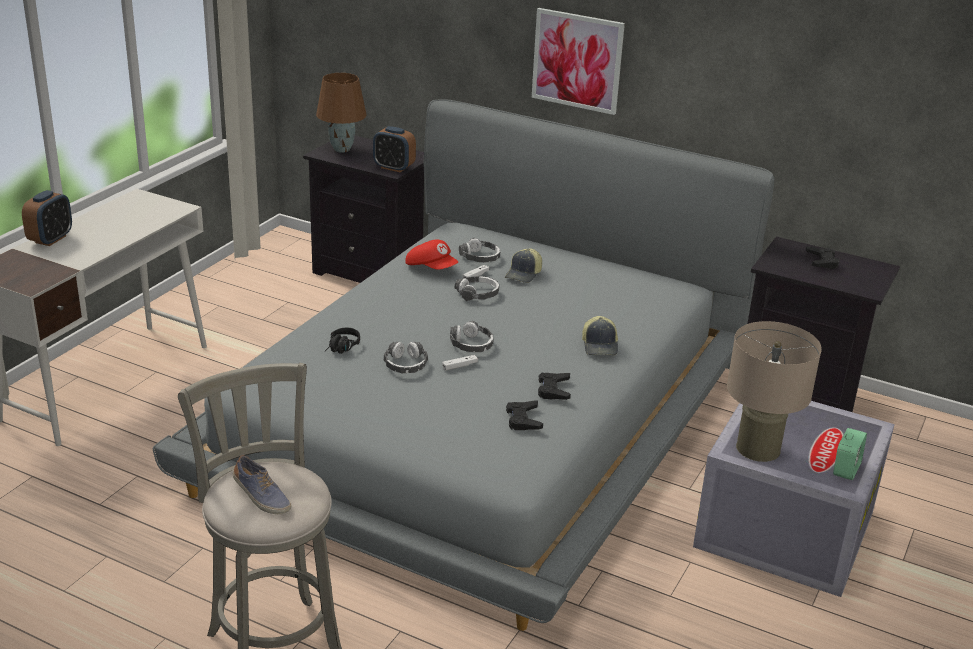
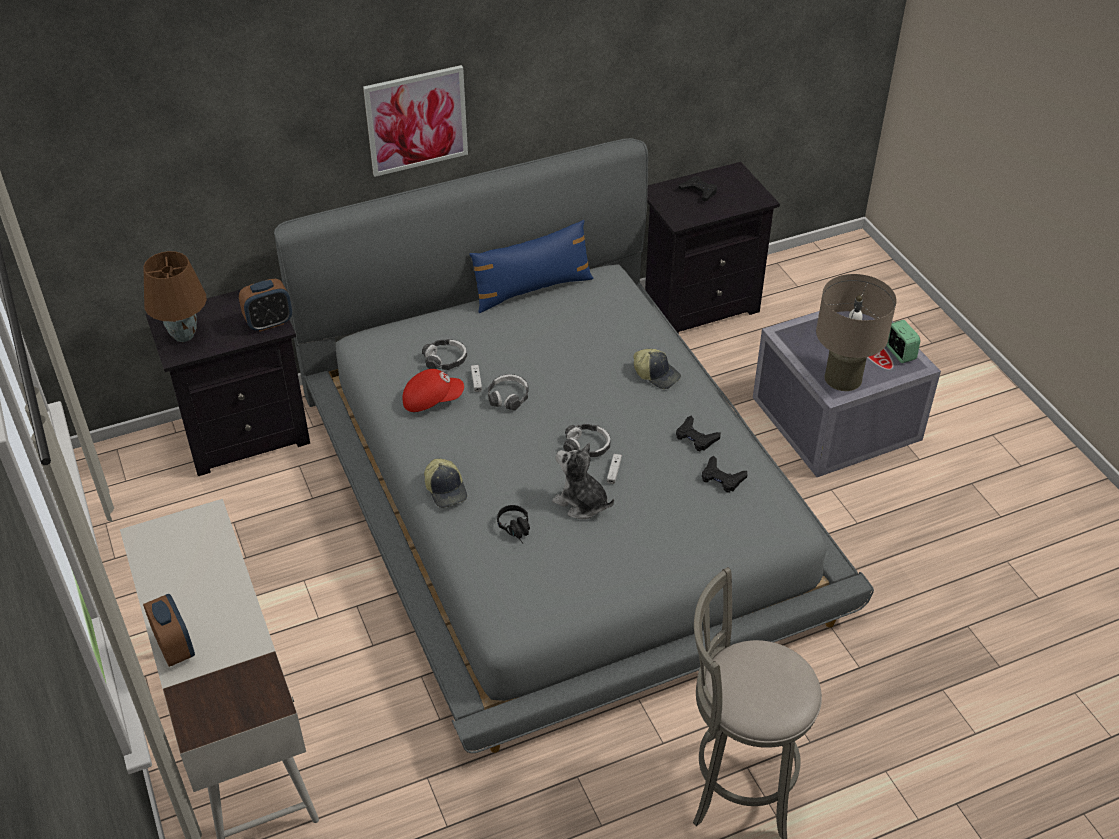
camera: 50 degrees left, 15 degrees up
shoe [233,455,292,514] -> none
headphones [384,342,428,373] -> plush toy [552,443,614,519]
cap [505,249,542,283] -> cap moved to [424,459,467,508]
none -> blue pillow [470,220,593,313]

